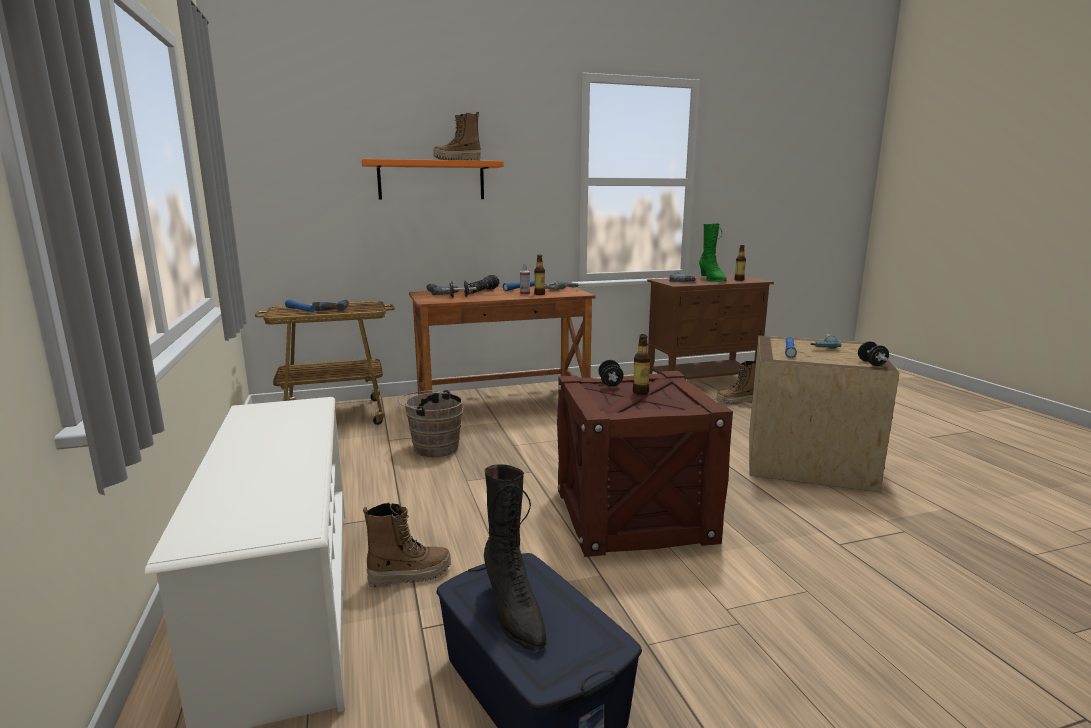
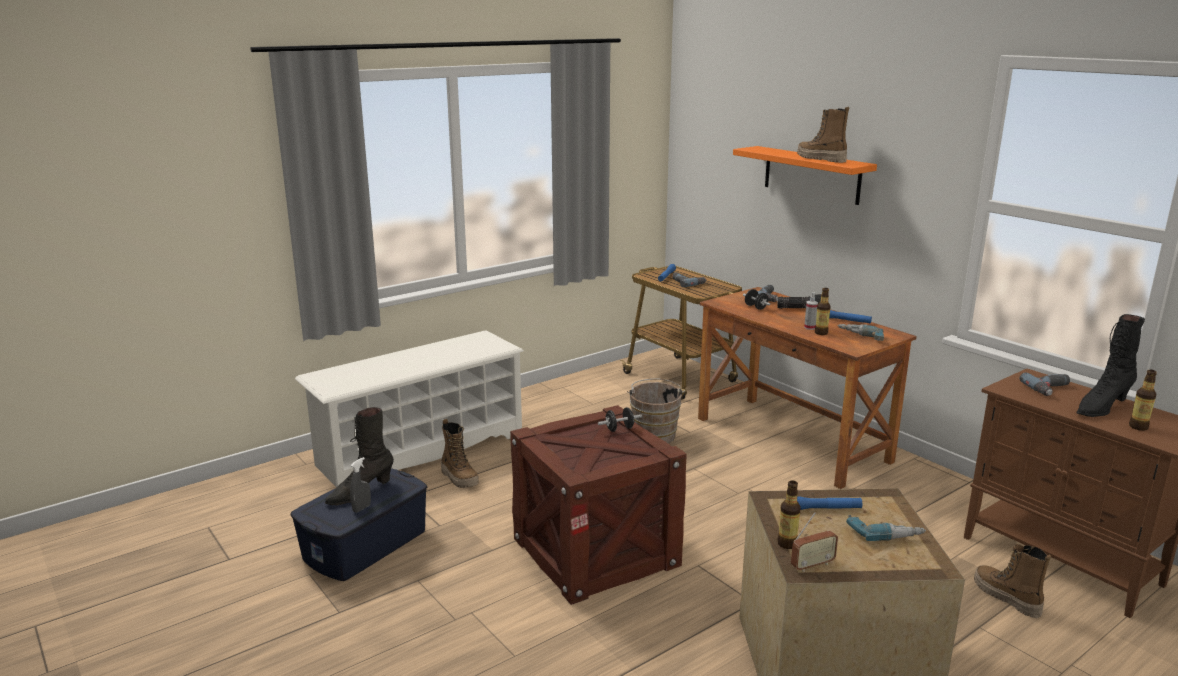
camera: 70 degrees right, 5 degrees up
bottle [633,334,651,395] -> bottle moved to [777,480,801,549]
green boot [699,223,727,282] -> black boot [1076,314,1145,417]
black dumbbell [858,341,889,366] -> radio [791,512,838,572]
none -> grey spray bottle [350,457,371,513]

